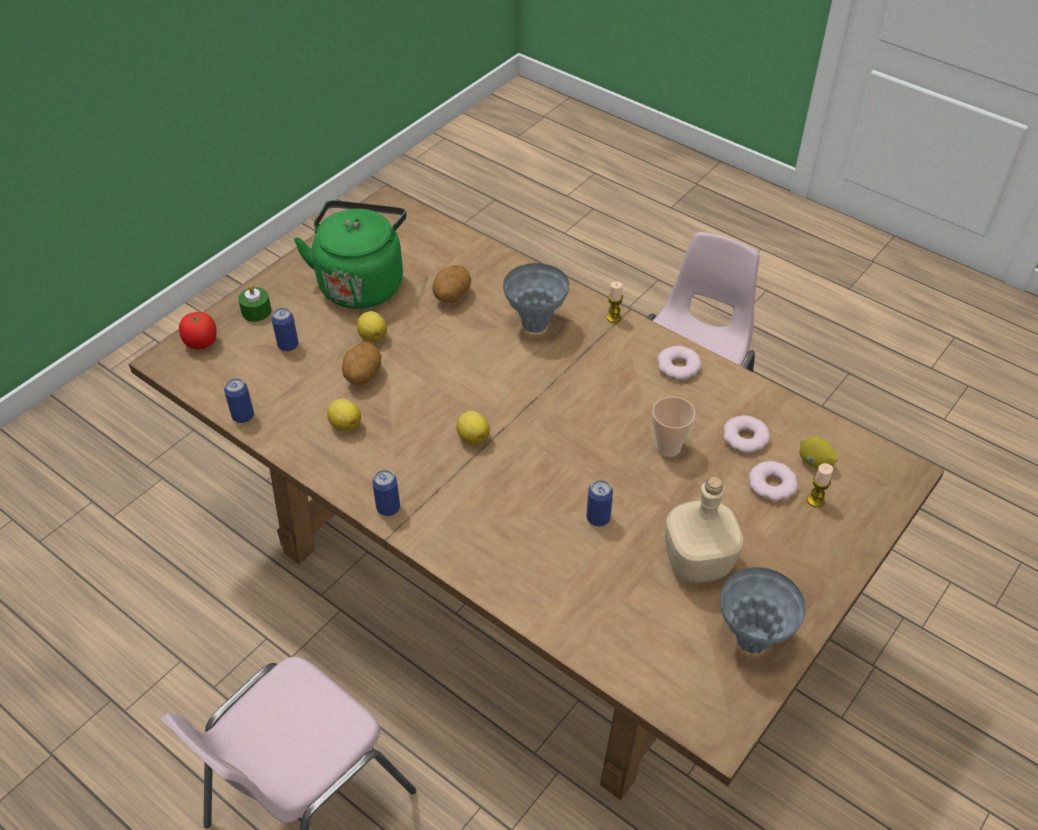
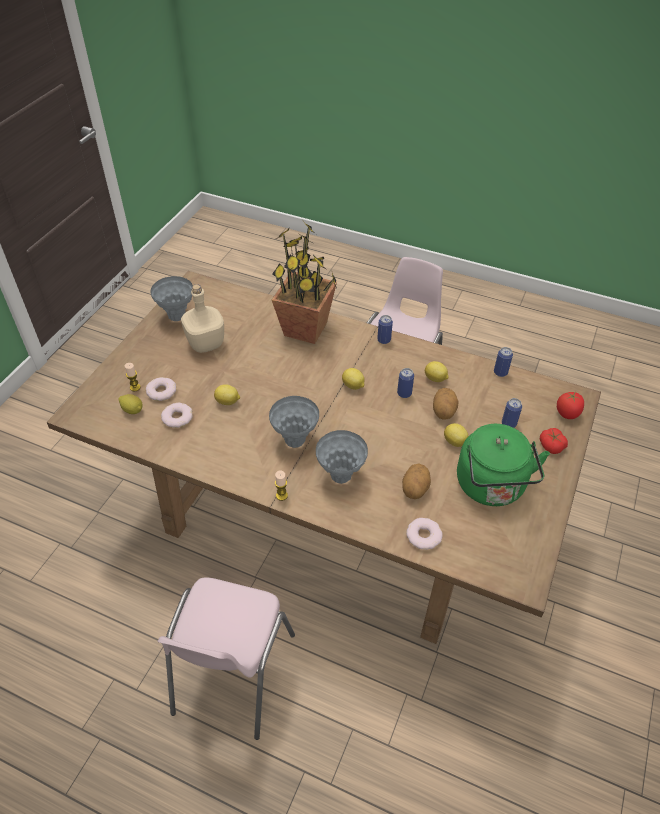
camera: 165 degrees right, 0 degrees up
green candle [238,284,271,322] -> tomato [540,428,568,454]
can [586,480,613,526] -> can moved to [397,368,414,398]
cup [652,397,696,457] -> lemon [214,384,240,405]
donut [657,346,702,380] -> donut moved to [406,518,443,550]
none -> grey vase [269,396,319,448]
none -> potted plant [272,222,337,344]

